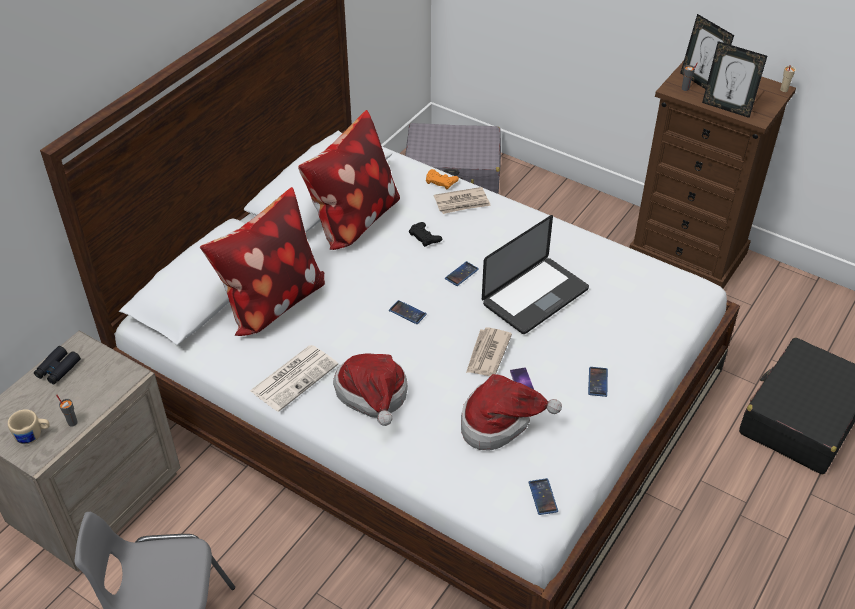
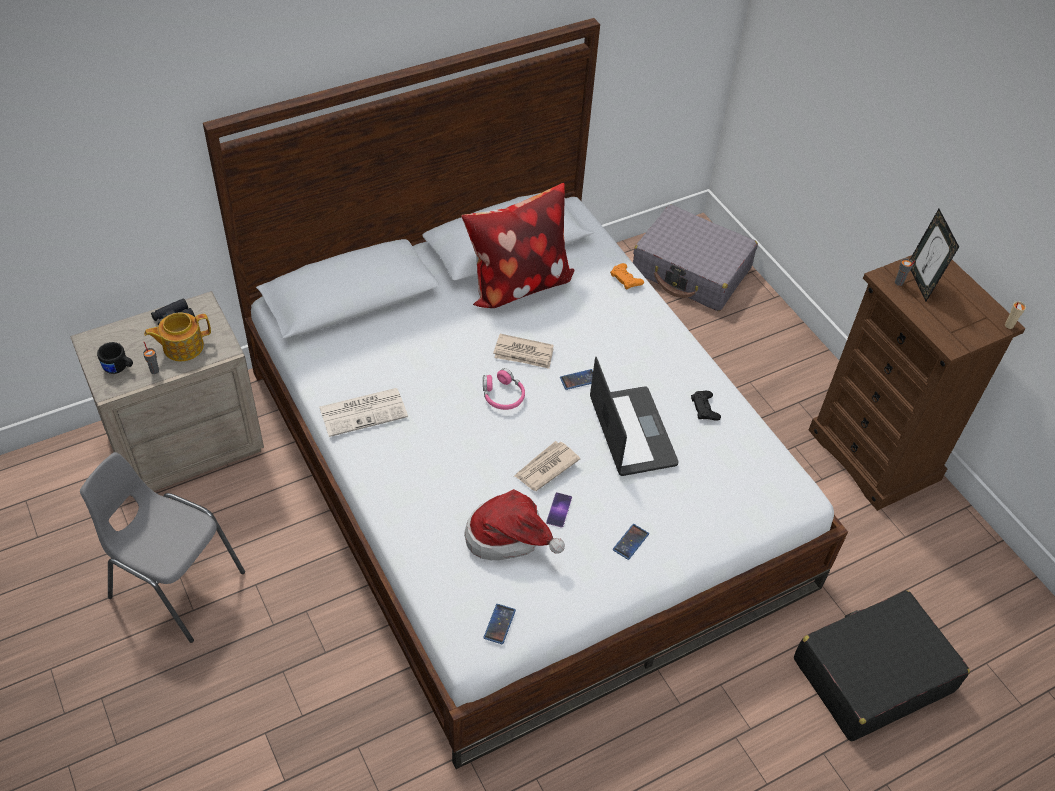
camera: 25 degrees right, 5 degrees up
beige mug [8,409,50,444] -> black mug [97,342,133,374]
pillow [200,187,325,336] -> none
hat [333,353,408,426] -> none
phone [389,300,427,324] -> pink headphones [483,368,525,410]
black game controller [409,222,442,247] -> black game controller moved to [691,391,721,421]
newspaper [434,187,491,214] -> newspaper moved to [493,334,554,369]
laptop [482,215,589,334] -> laptop turned 90 degrees counterclockwise [590,357,679,476]
picture frame [702,41,767,118] -> none
none -> teapot [144,313,211,362]

